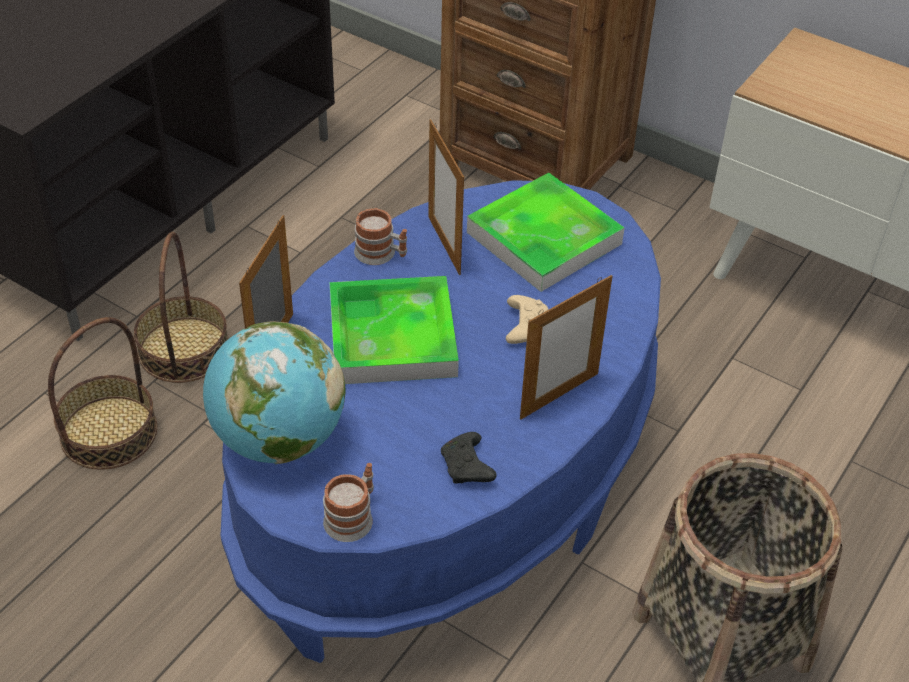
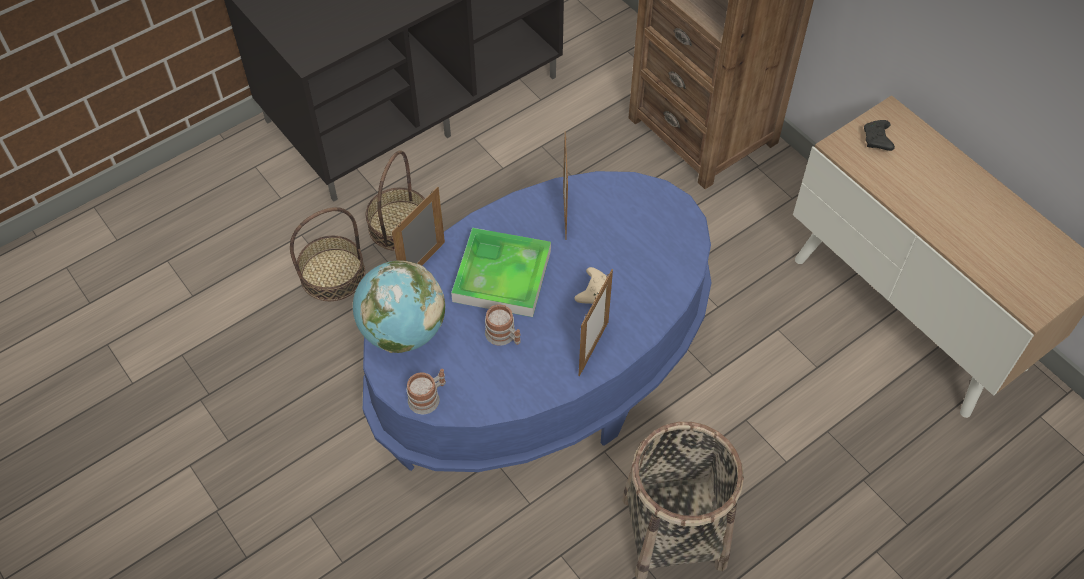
camera: 20 degrees right, 10 degrees up
mug [354,208,407,265] -> mug moved to [485,304,521,346]
black game controller [441,432,497,484] -> black game controller moved to [864,120,895,151]
tray [467,173,624,292] -> none
picture frame [520,275,612,420] -> picture frame turned 45 degrees counterclockwise [579,269,613,376]

